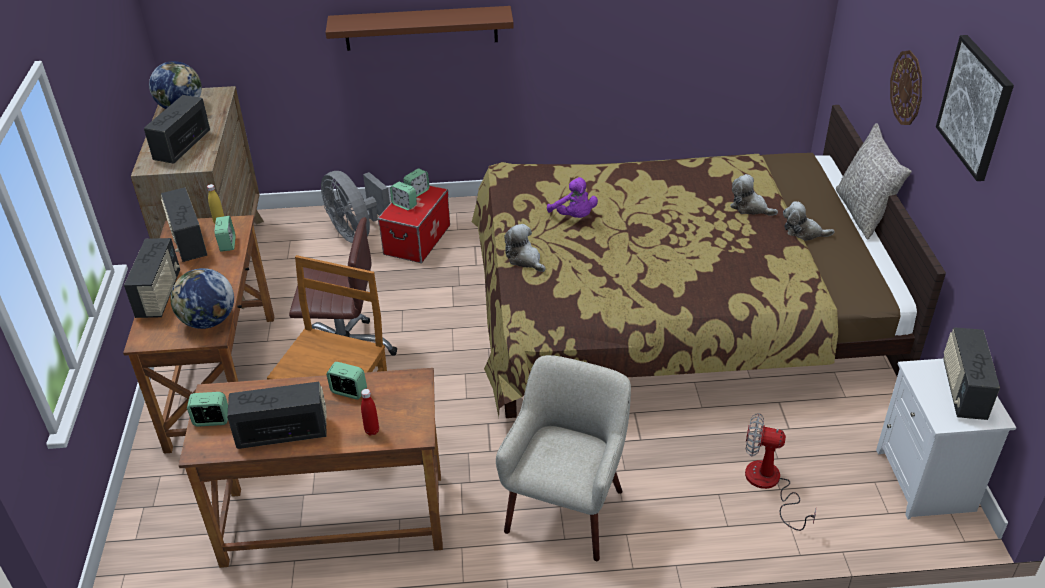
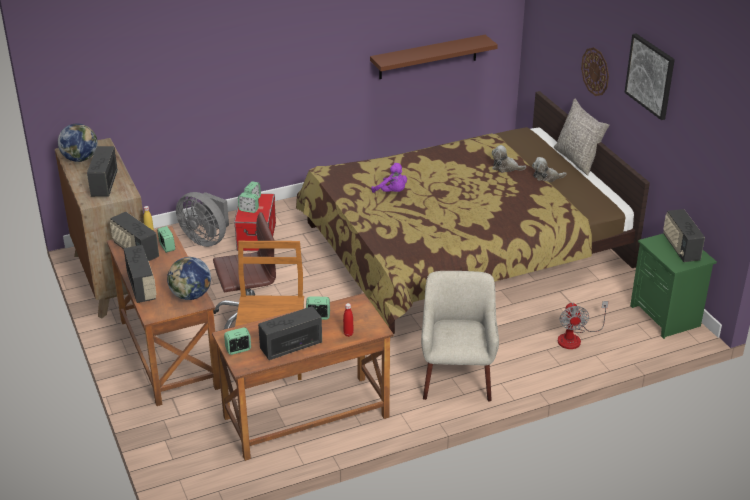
camera: 20 degrees left, 5 degrees down
brown shelf [326,6,514,51] -> brown shelf moved to [370,35,498,79]
plush toy [504,224,545,272] -> none
fan [745,413,816,531] -> fan turned 90 degrees counterclockwise [558,301,608,349]
white nightstand [876,358,1017,519] -> green nightstand [630,233,717,339]

